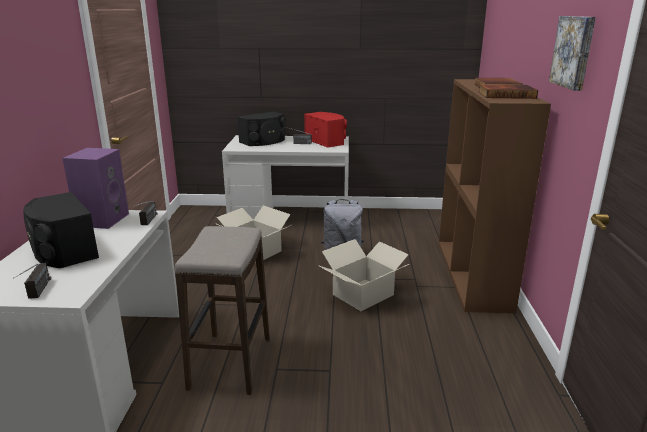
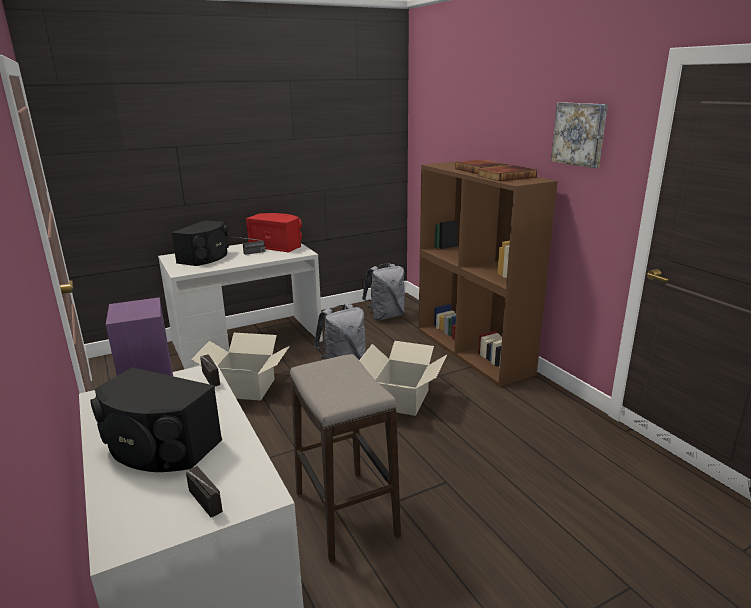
camera: 30 degrees left, 0 degrees up
none -> grey backpack [362,263,405,320]

